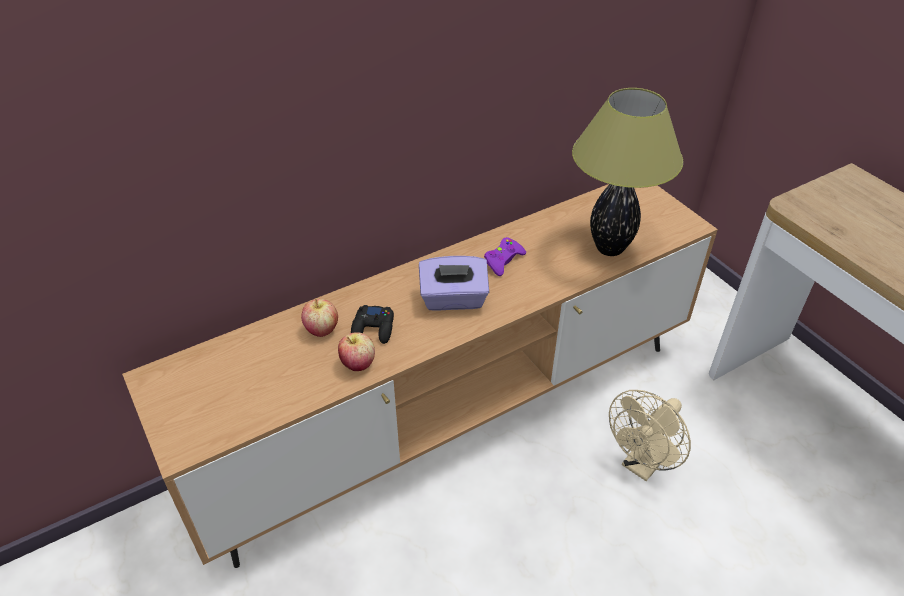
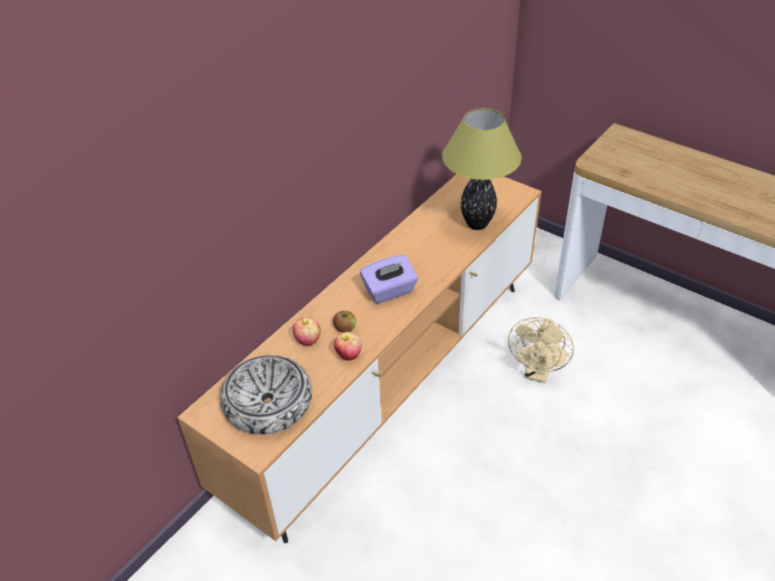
camera: 20 degrees left, 0 degrees up
black game controller [351,305,394,344] -> apple [333,311,356,332]
purple game controller [484,237,526,276] -> none
none -> bowl [220,355,312,435]

